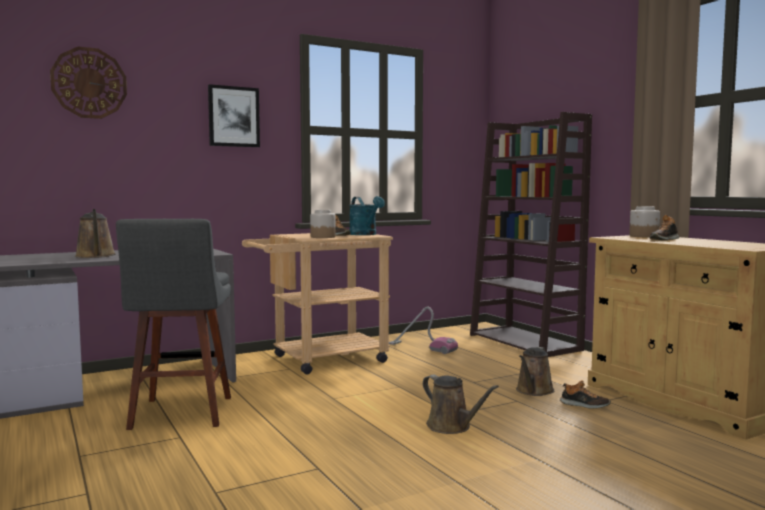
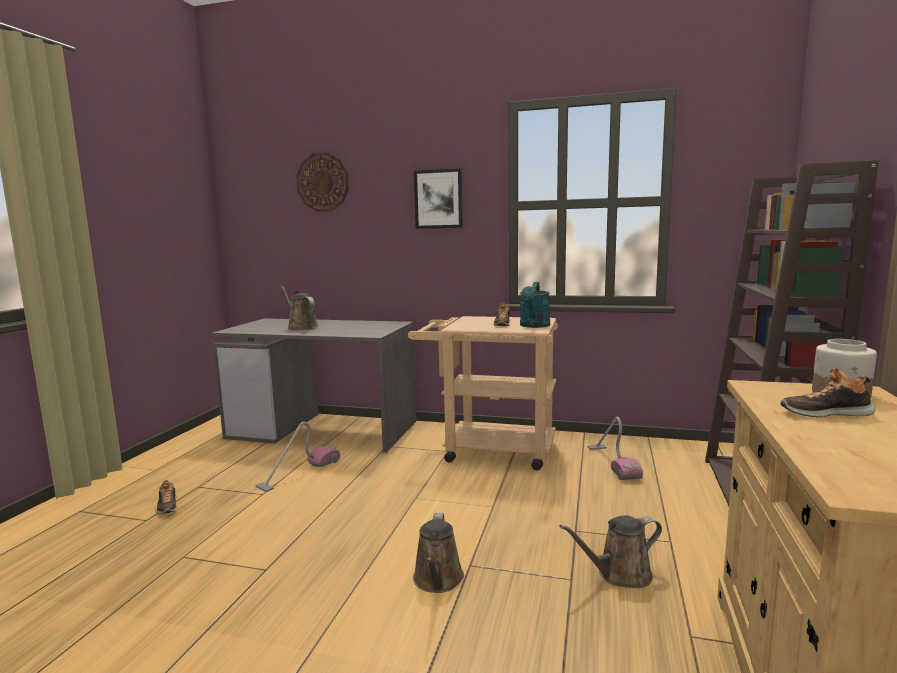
camera: 45 degrees right, 5 degrees up
brown watering can [75,209,116,258] -> brown watering can turned 120 degrees clockwise [281,286,318,330]
grey stool [116,219,231,430] -> vacuum cleaner [256,422,340,492]
jar [310,210,336,238] -> none
shoe [560,380,611,409] -> shoe moved to [156,480,177,514]

